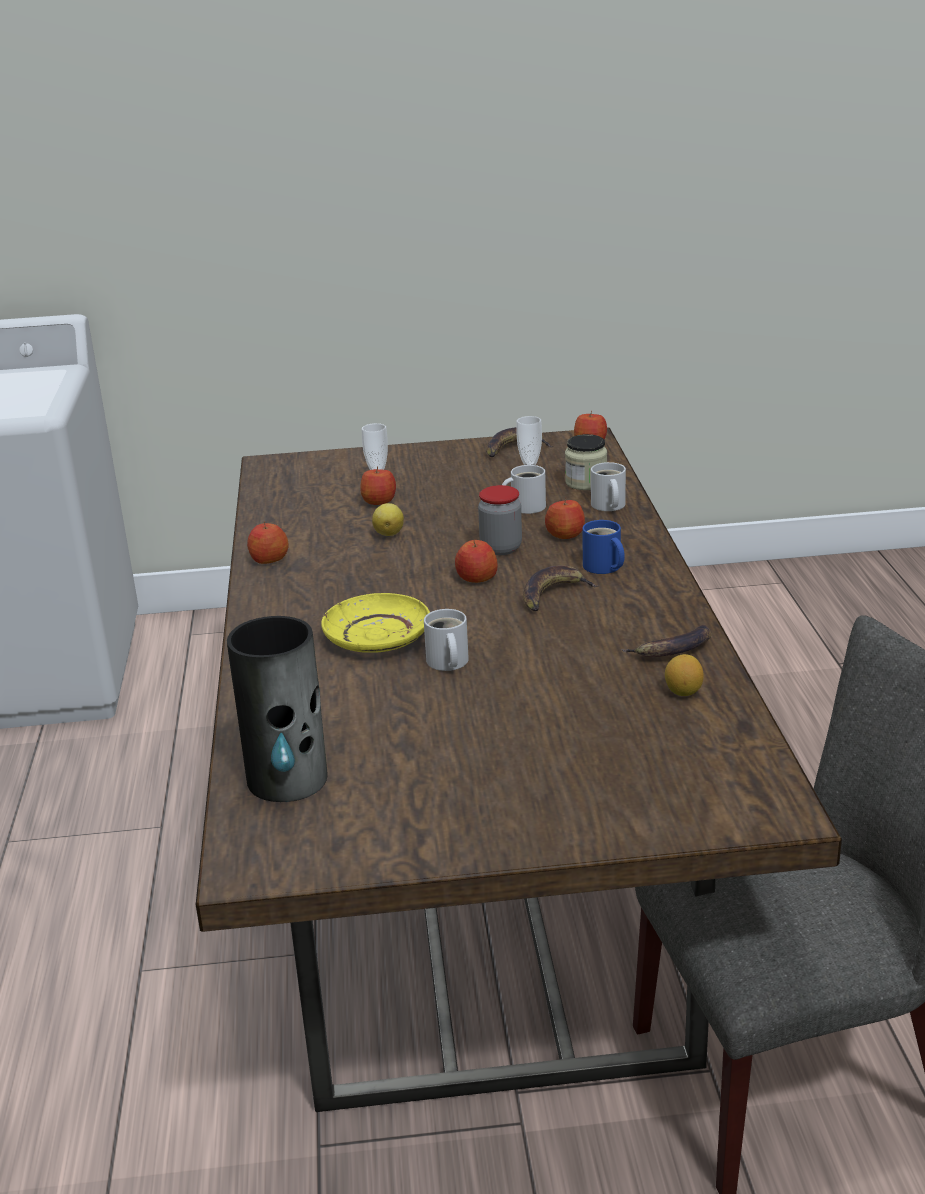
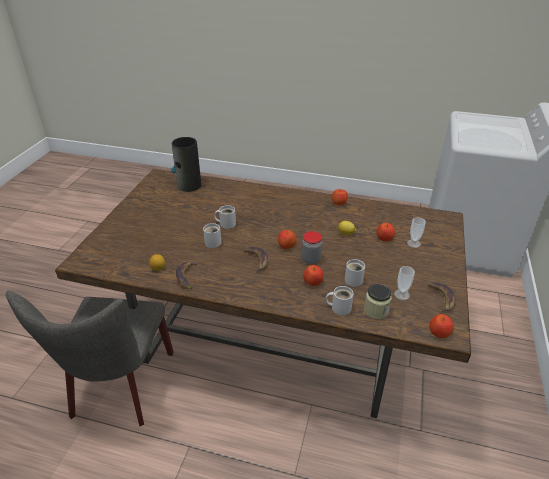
camera: 110 degrees right, 10 degrees up
yellow plate [321,593,430,653] -> none
blue mug [583,520,625,574] -> none
none -> white mug [203,223,221,248]

